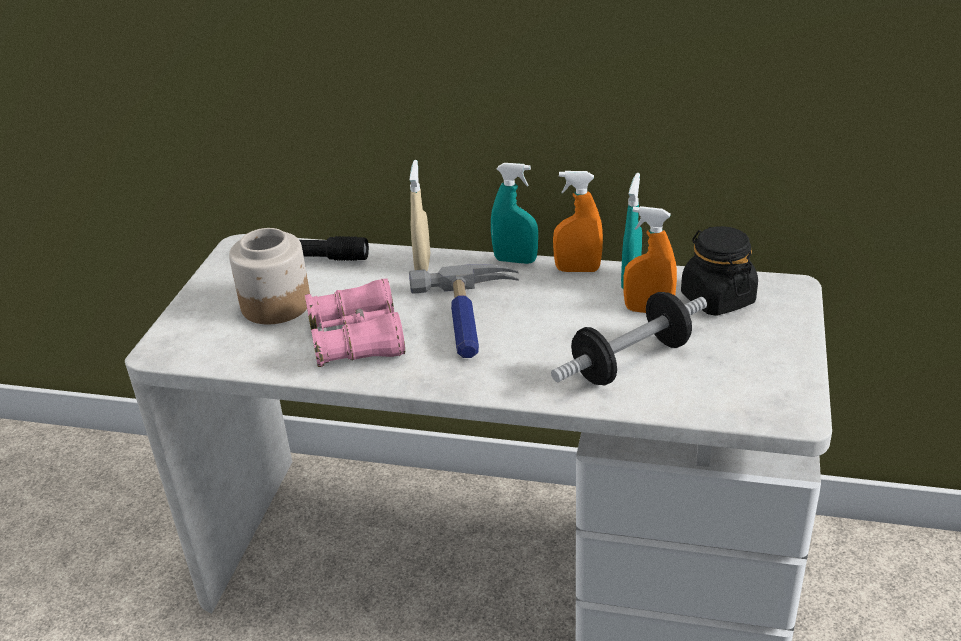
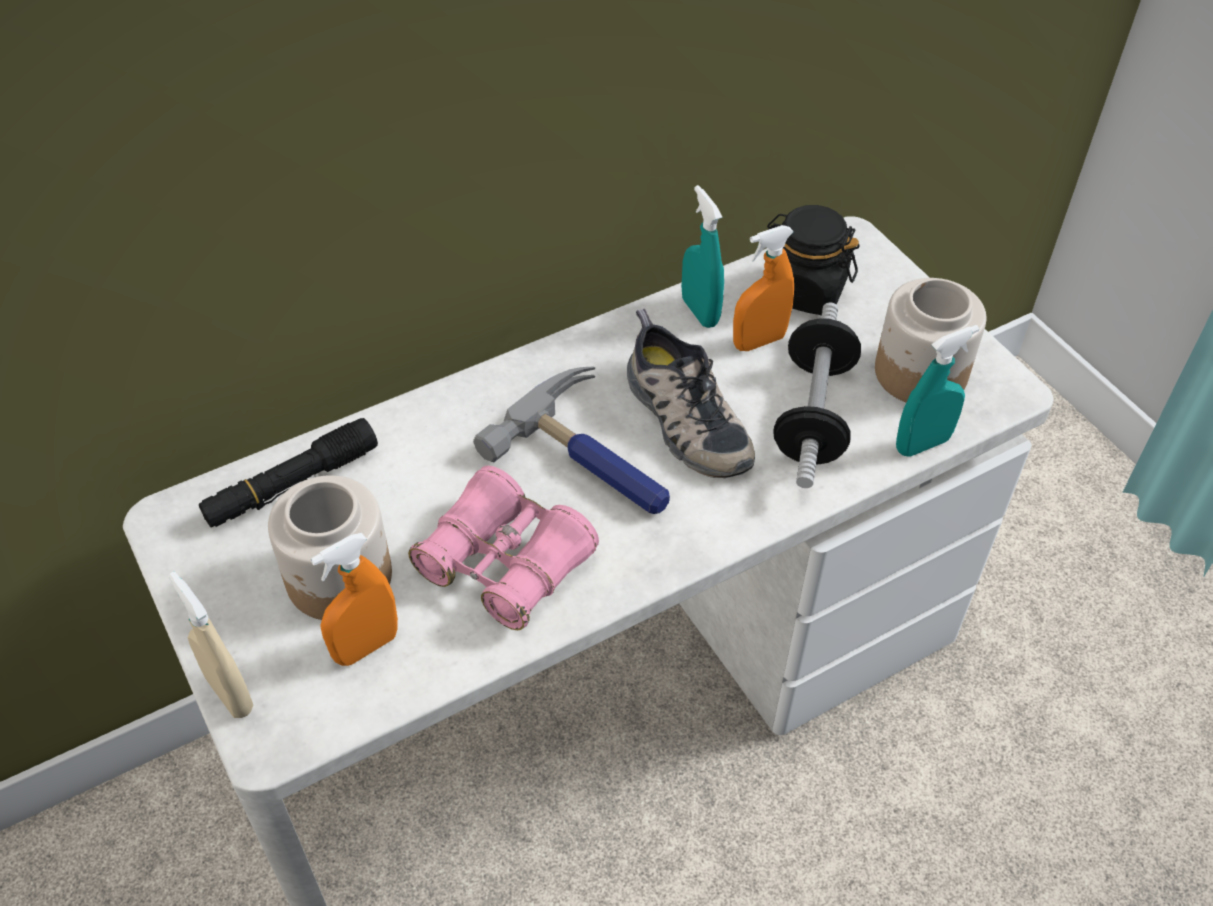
camera: 45 degrees left, 15 degrees up
beige spray bottle [410,160,430,271] -> beige spray bottle moved to [168,572,253,718]
turquoise spray bottle [491,163,538,264] -> turquoise spray bottle moved to [896,325,979,457]
orange spray bottle [553,171,603,272] -> orange spray bottle moved to [311,533,398,666]
none -> shoe [627,309,755,478]
none -> jar [875,278,987,402]

